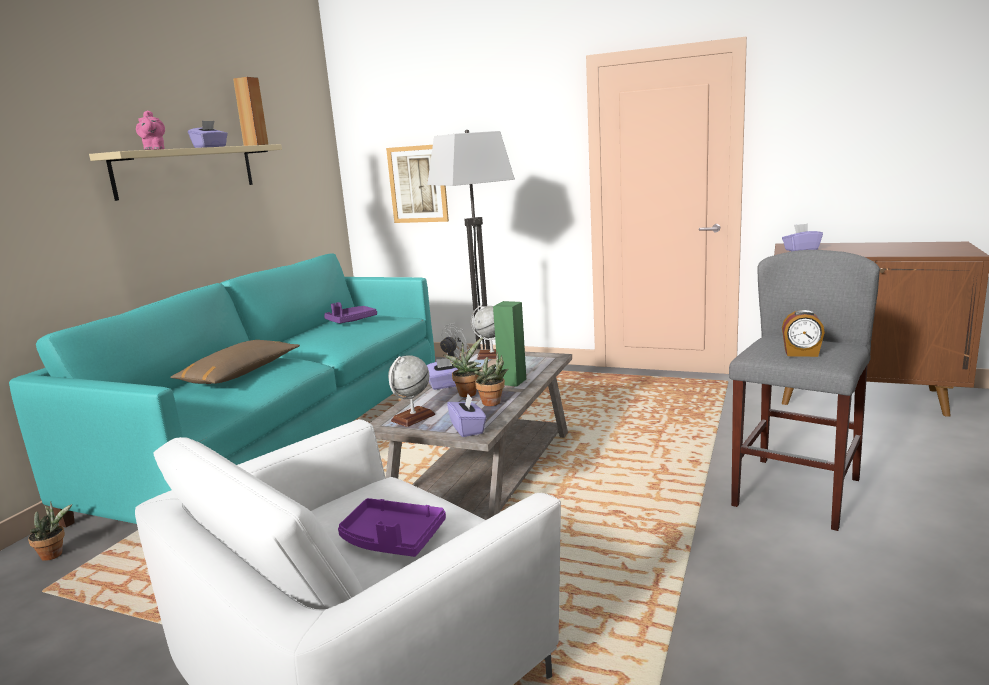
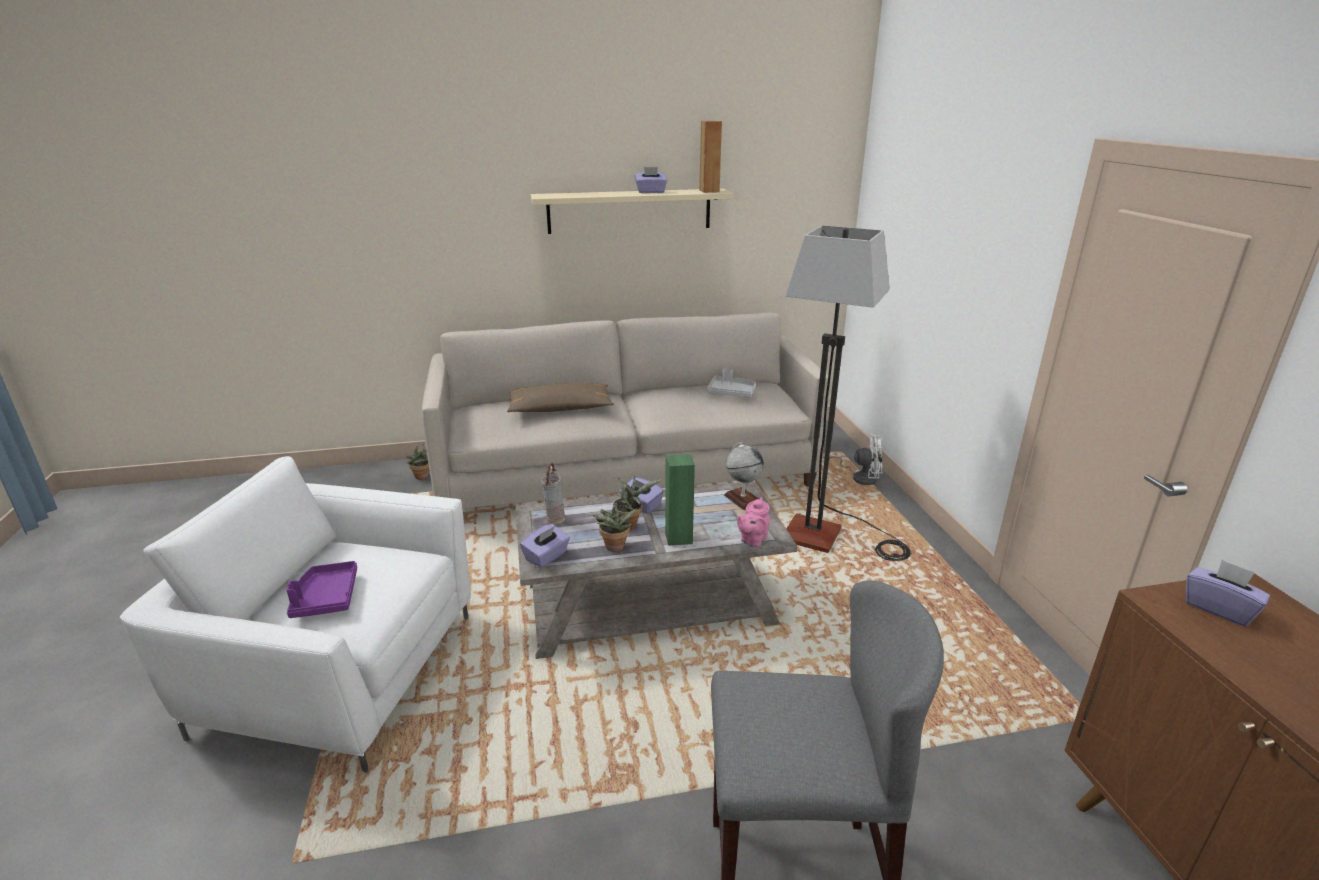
camera: 55 degrees right, 10 degrees up
turquoise sofa [9,253,435,527] -> beige sofa [422,313,830,509]
pink teapot [136,110,165,150] -> pink teapot moved to [737,497,770,548]
purple tray [324,302,377,323] -> grey tray [707,369,756,398]
picture [386,145,449,223] -> none
globe [388,355,435,427] -> vase [541,463,565,524]
alarm clock [782,310,825,357] -> none

